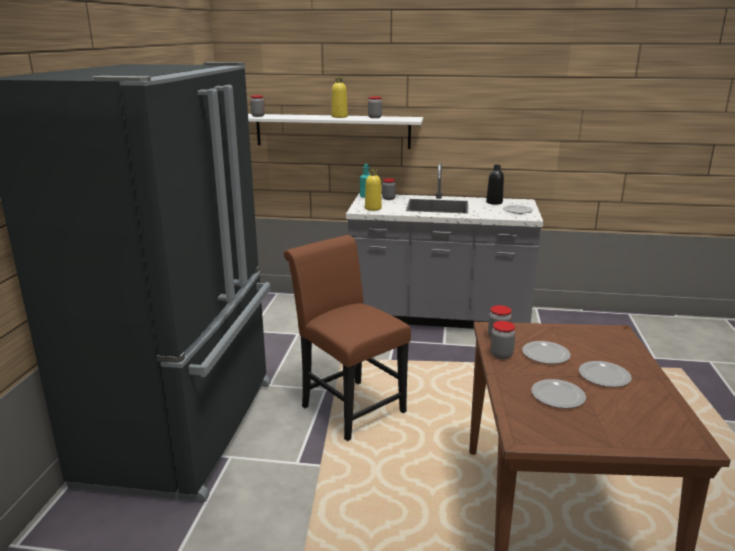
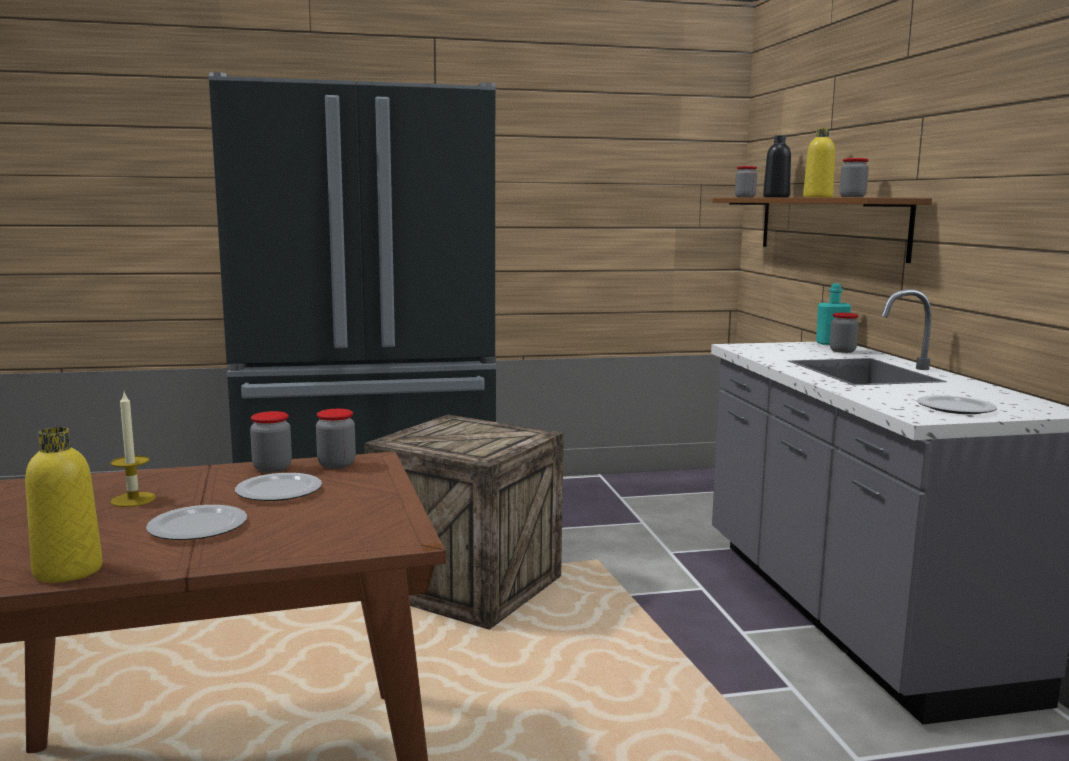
camera: 70 degrees right, 10 degrees down
white shelf [248,114,423,149] -> brown shelf [713,197,932,263]
brown chair [284,235,411,441] -> crate [364,415,564,630]
yellow bottle [365,169,382,211] -> yellow bottle moved to [25,427,103,583]
black bottle [486,165,504,205] -> black bottle moved to [763,135,791,198]
plate [531,379,586,408] -> candle [110,392,156,507]

